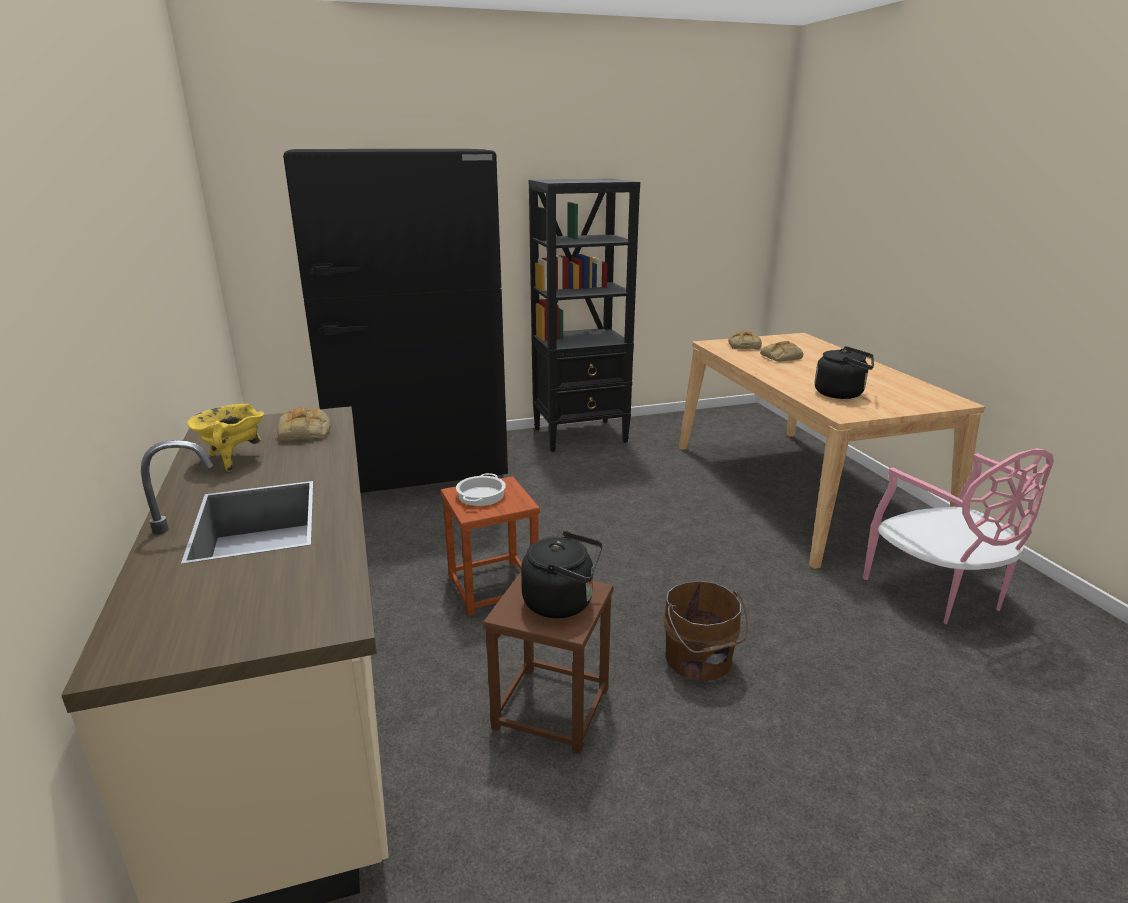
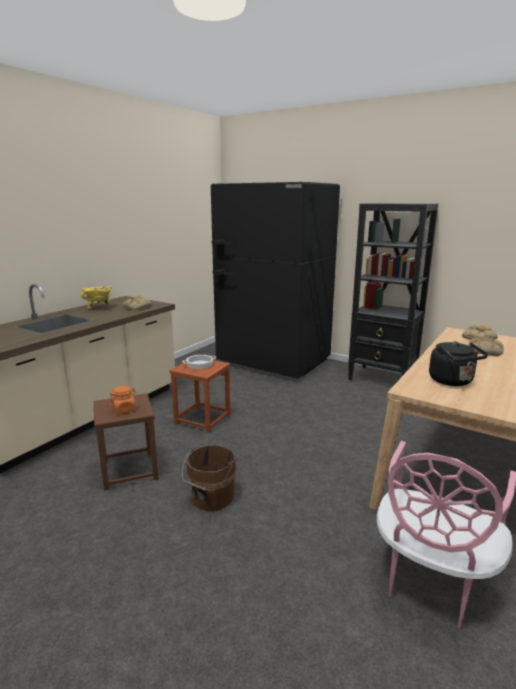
camera: 50 degrees right, 5 degrees down
black kettle [521,531,603,618] -> orange jar [110,386,137,414]

